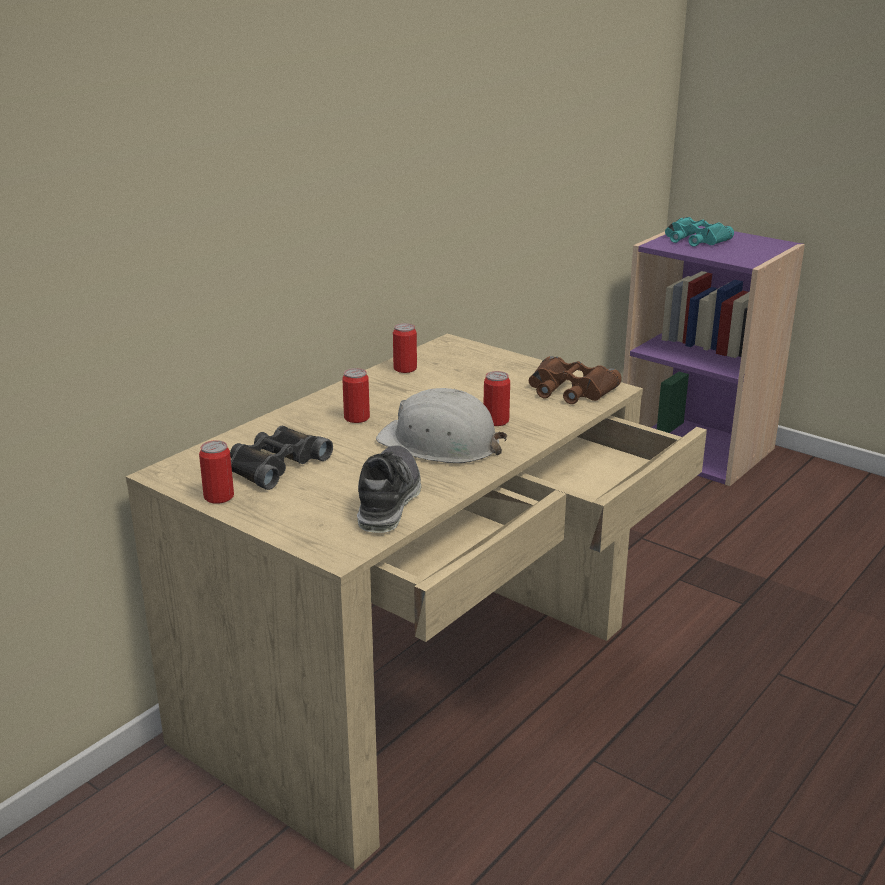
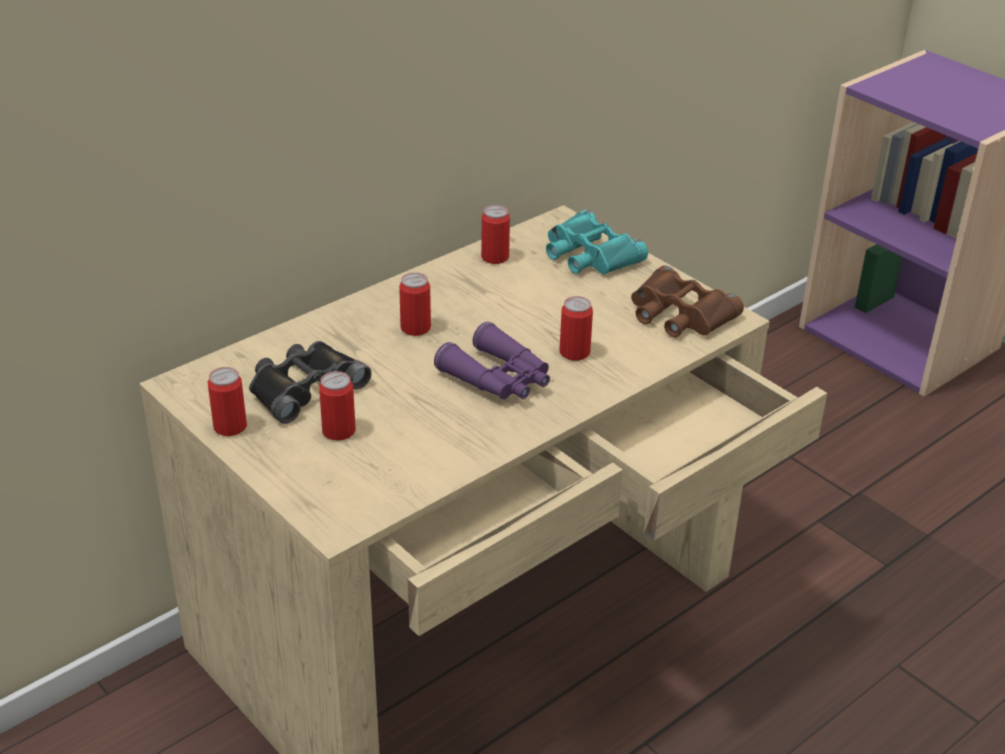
camera: 10 degrees right, 10 degrees up
shoe [357,445,421,533] -> none
white hard hat [376,388,507,463] -> purple binoculars [434,322,550,399]
turquoise binoculars [665,217,734,247] -> turquoise binoculars moved to [546,209,648,274]
none -> can [319,371,356,441]

